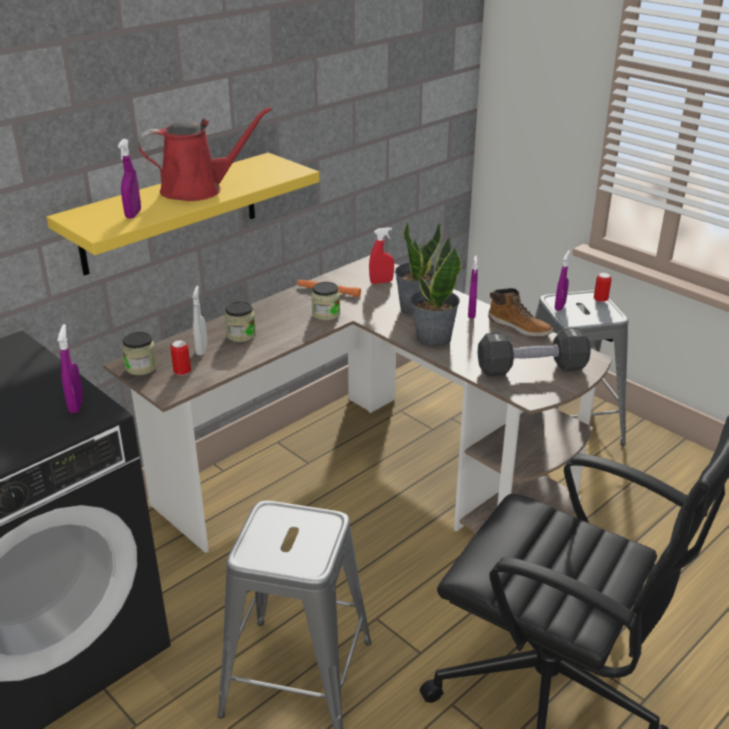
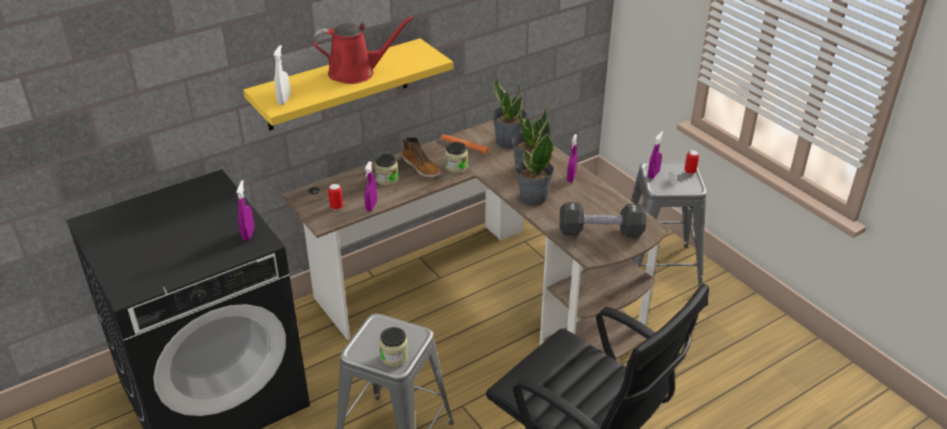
camera: 10 degrees right, 5 degrees up
purple spray bottle [118,139,141,219] -> purple spray bottle moved to [364,162,377,211]
jar [122,332,157,375] -> jar moved to [379,327,409,367]
white spray bottle [192,286,207,355] -> white spray bottle moved to [273,45,290,105]
red spray bottle [369,227,394,284] -> potted plant [492,75,527,149]
boot [488,288,553,337] -> boot moved to [402,137,441,178]

